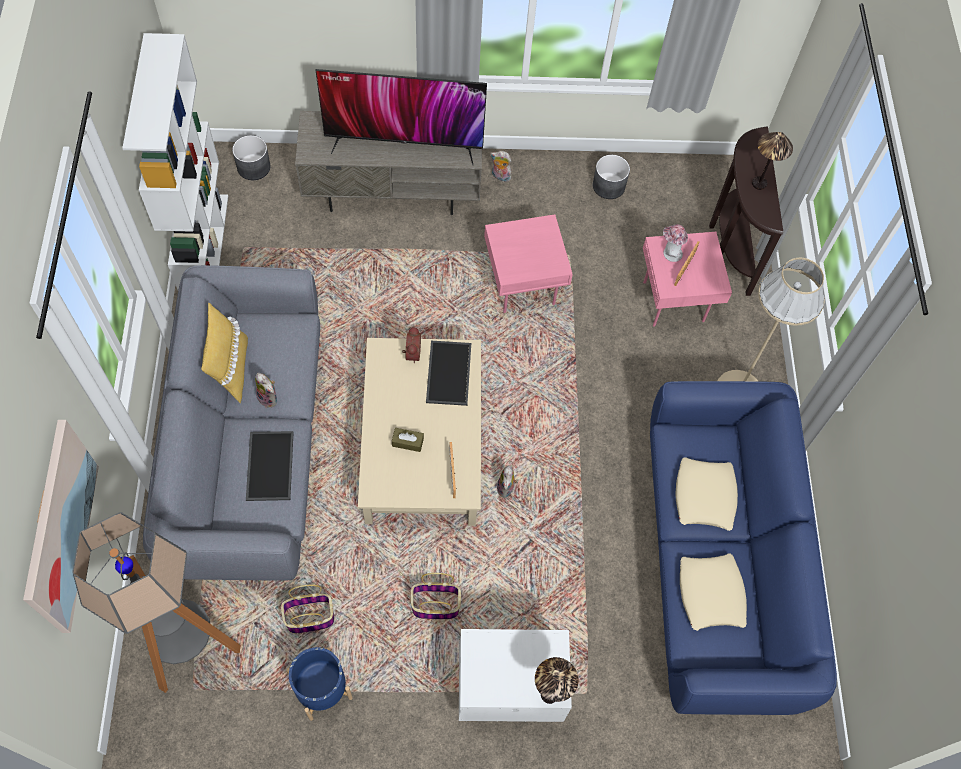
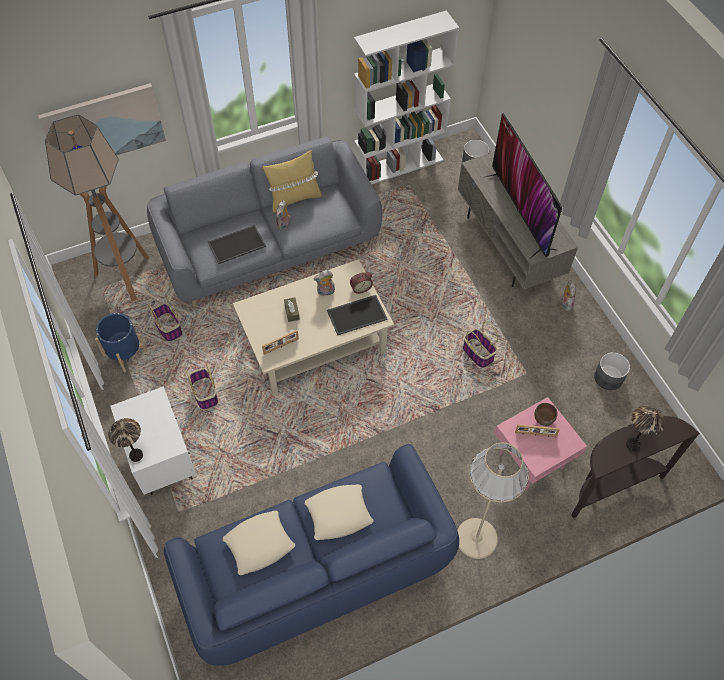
camera: 70 degrees right, 5 degrees down
pink side table [484,214,573,313] -> basket [463,322,498,368]
plush toy [497,465,518,498] -> plush toy moved to [313,270,335,296]
hat [663,224,688,262] -> brown bowl [534,403,557,426]

